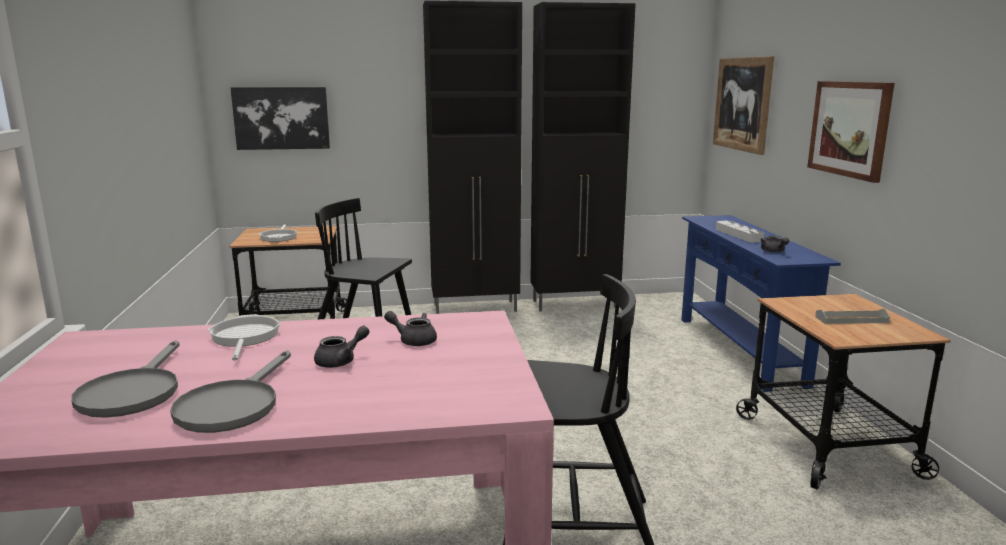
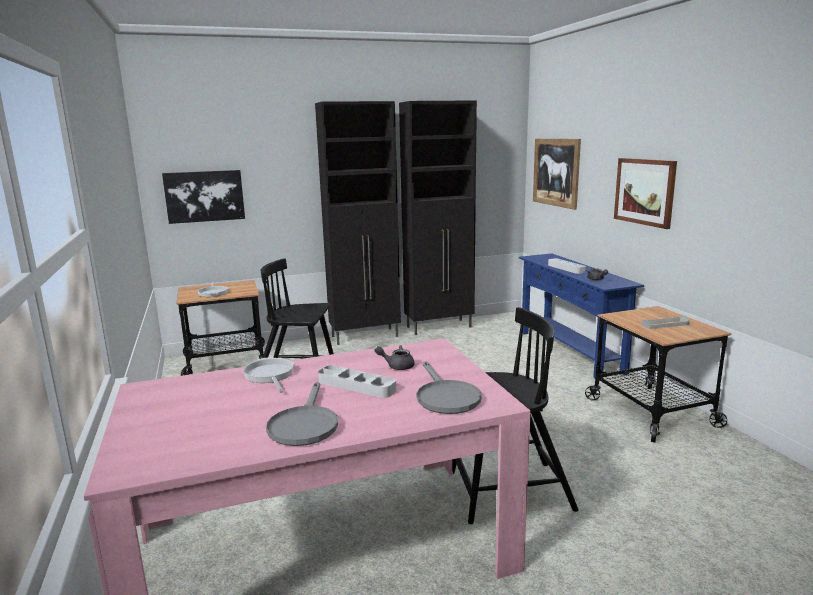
camera: 10 degrees left, 0 degrees up
grey frying pan [71,340,180,418] -> grey frying pan moved to [417,361,482,414]
grey teapot [314,326,370,368] -> grey tray [318,365,396,398]

